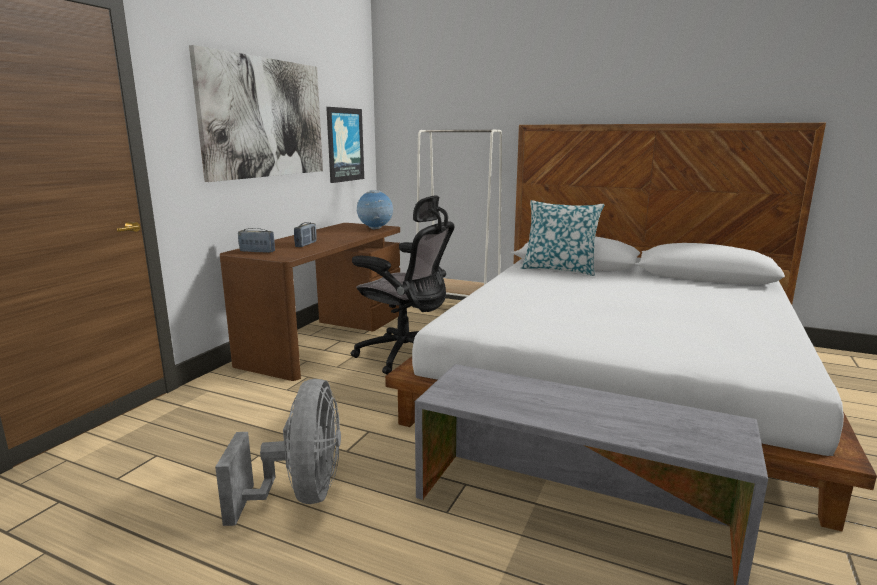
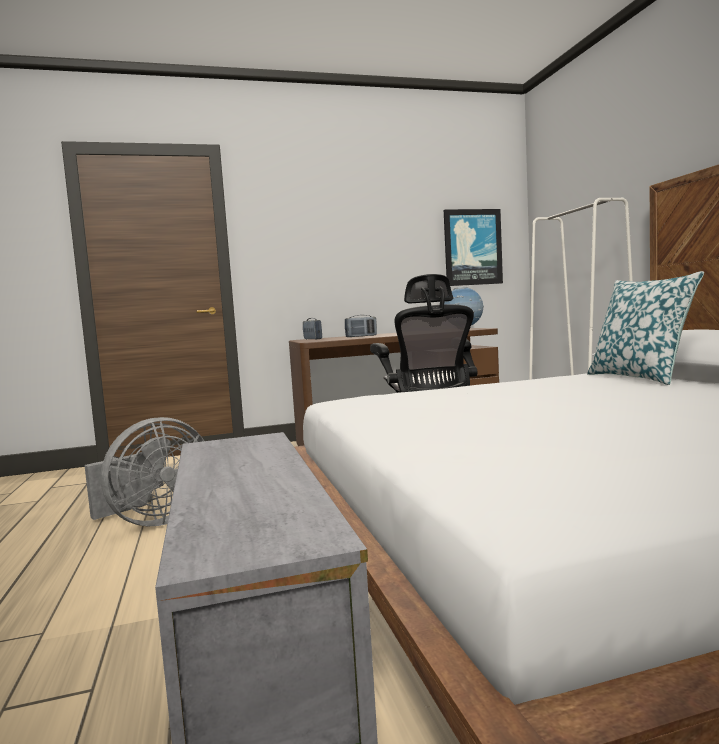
camera: 50 degrees right, 10 degrees down
picture [189,45,323,182] -> none

